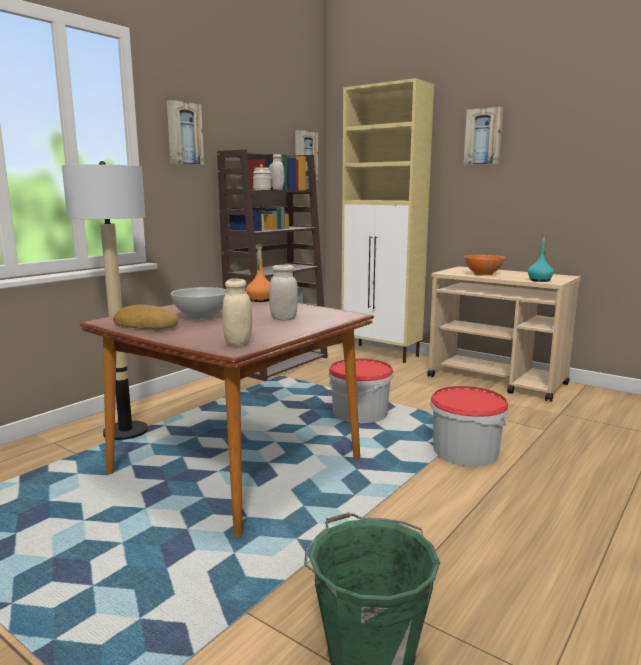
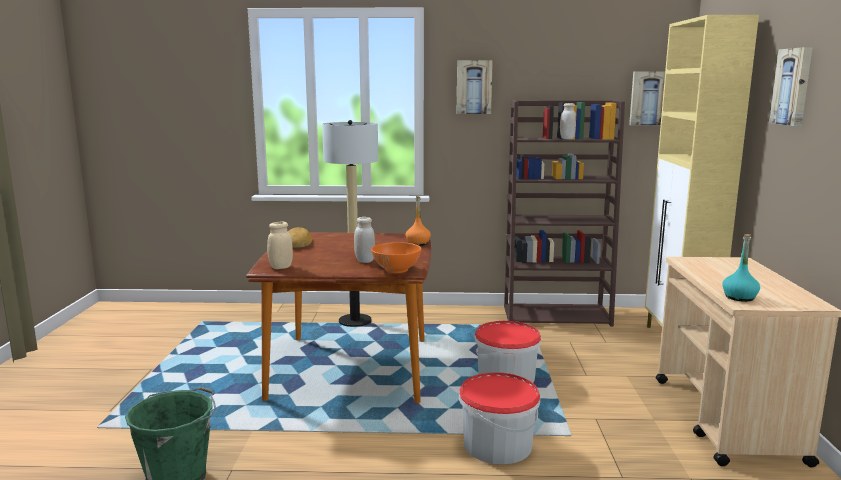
camera: 55 degrees right, 0 degrees up
white bowl [170,287,227,320] -> none
jar [253,164,271,190] -> none
orange bowl [464,255,505,276] -> orange bowl moved to [371,242,421,273]

